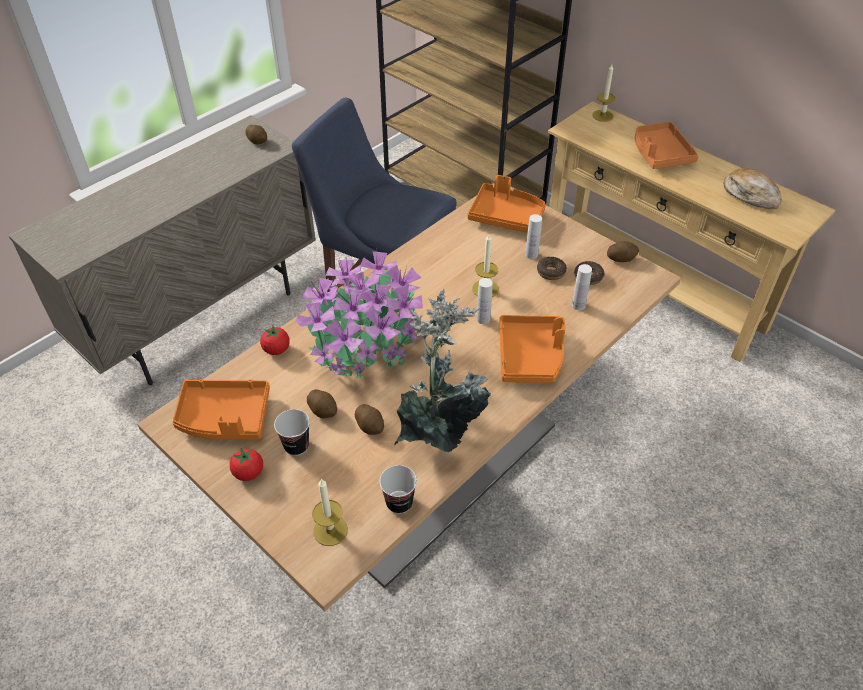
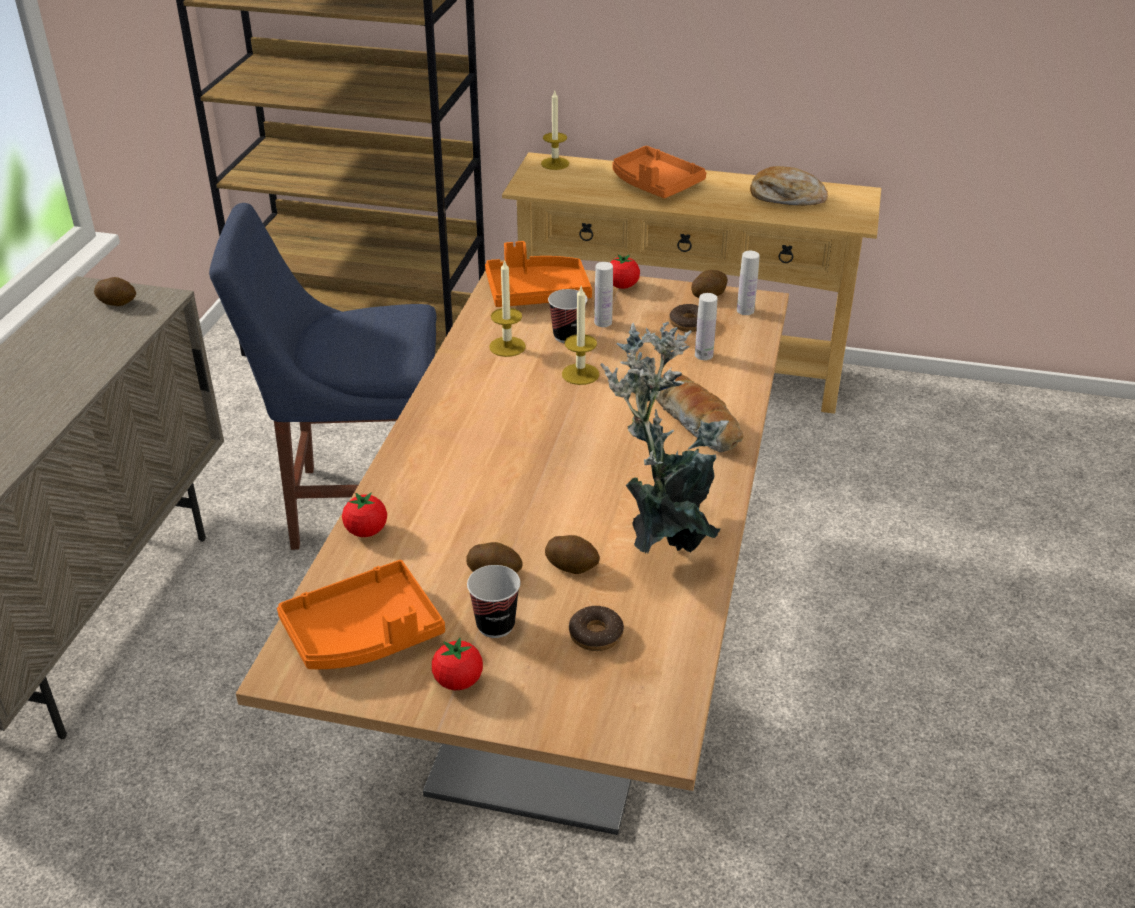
camera: 30 degrees left, 10 degrees down
potted plant [295,251,423,380] -> none
candle [312,478,348,546] -> candle moved to [489,259,526,357]
cup [379,465,417,514] -> cup moved to [548,289,588,343]
white bottle [476,278,493,324] -> white bottle moved to [737,251,760,315]
orange tray [499,315,566,383] -> bread [656,375,744,453]
donut [537,257,567,280] -> donut moved to [569,606,624,651]
none -> tomato [610,254,640,289]

